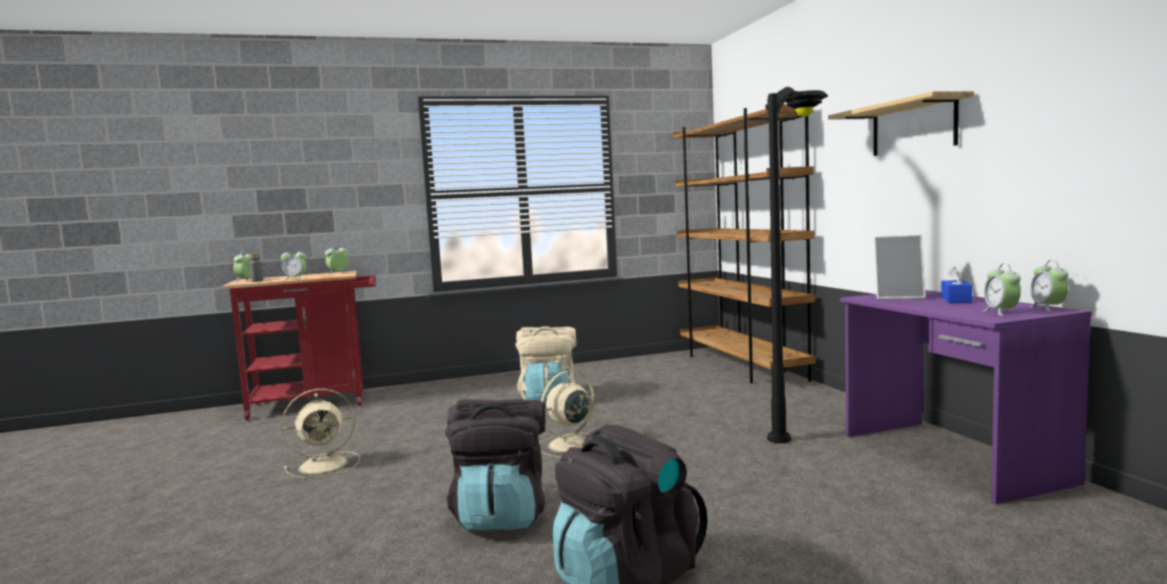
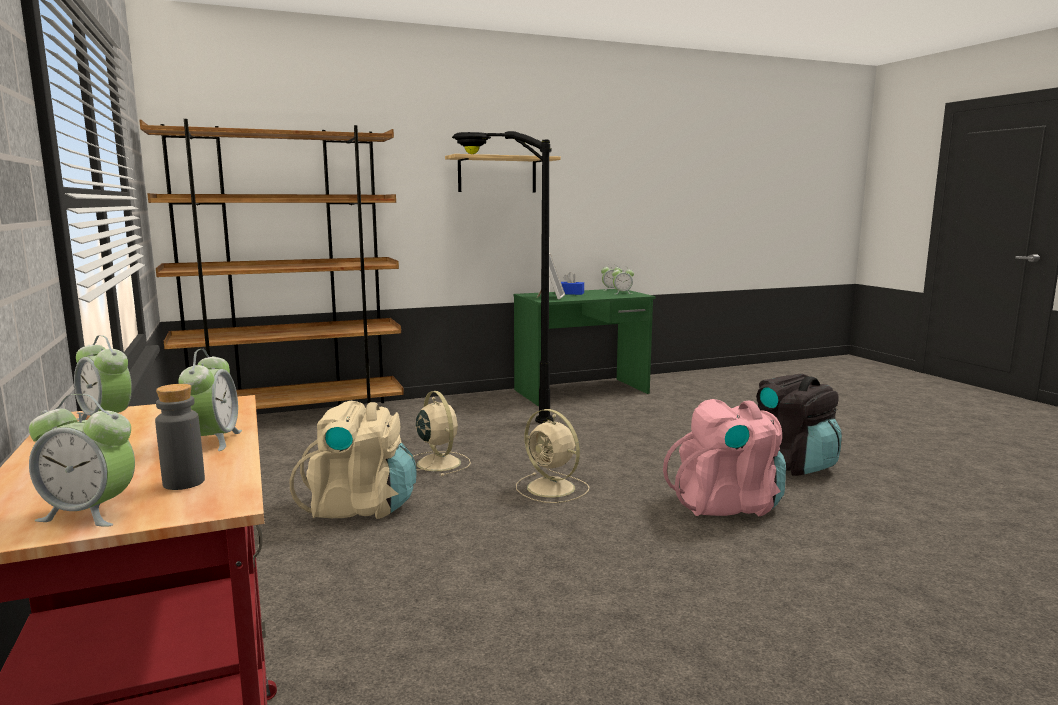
camera: 95 degrees left, 5 degrees up
beige fan [281,389,360,478] -> beige fan moved to [413,391,471,476]
black backpack [445,399,545,530] -> pink backpack [663,399,786,517]
purple desk [840,290,1092,504] -> green desk [514,289,656,406]

